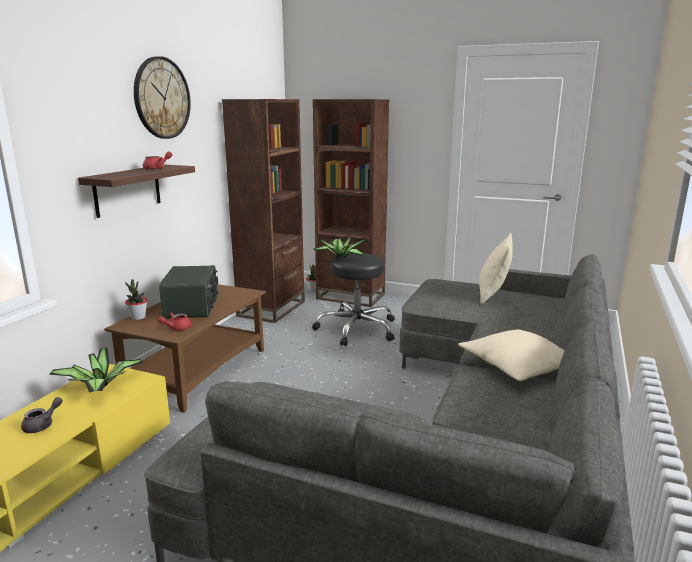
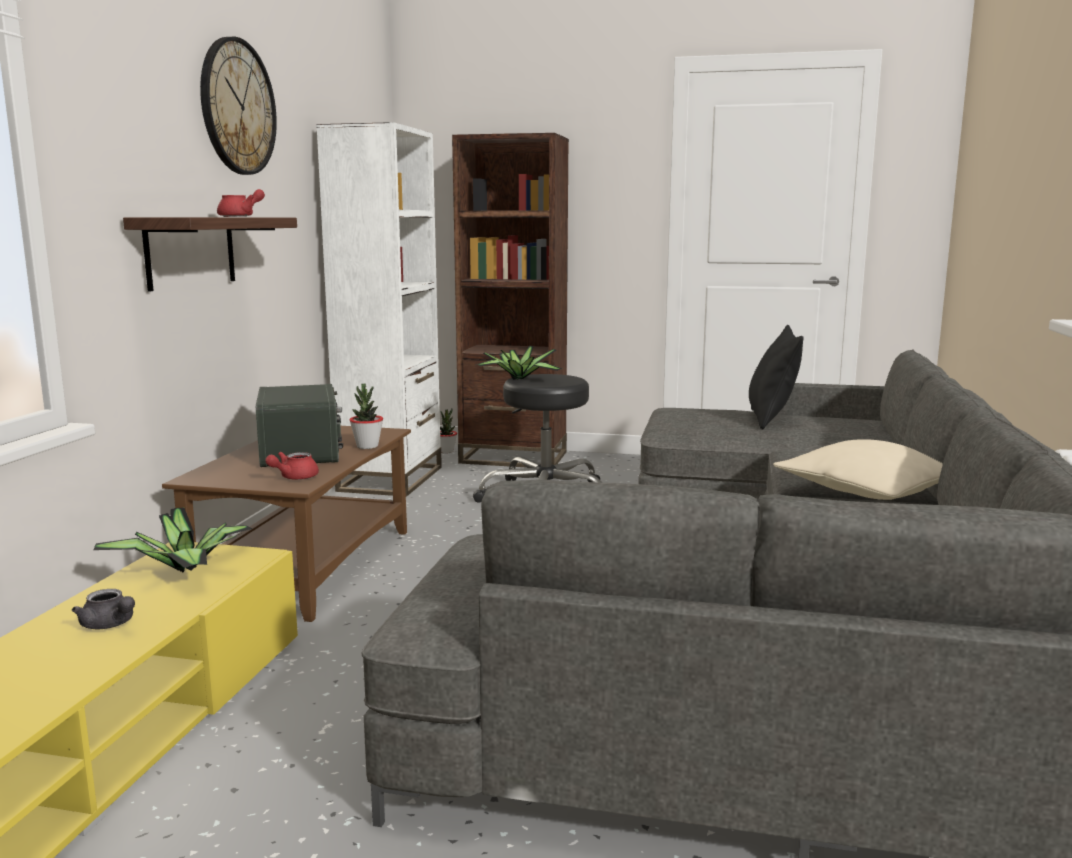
camera: 10 degrees left, 5 degrees down
grey teapot [21,397,63,433] -> grey teapot turned 105 degrees clockwise [72,589,135,629]
potted plant [125,279,147,320] -> potted plant moved to [349,384,383,449]
brown bookcase [222,99,305,323] -> white bookcase [316,122,442,497]
beige pillow [479,233,513,304] -> black pillow [749,325,804,430]

